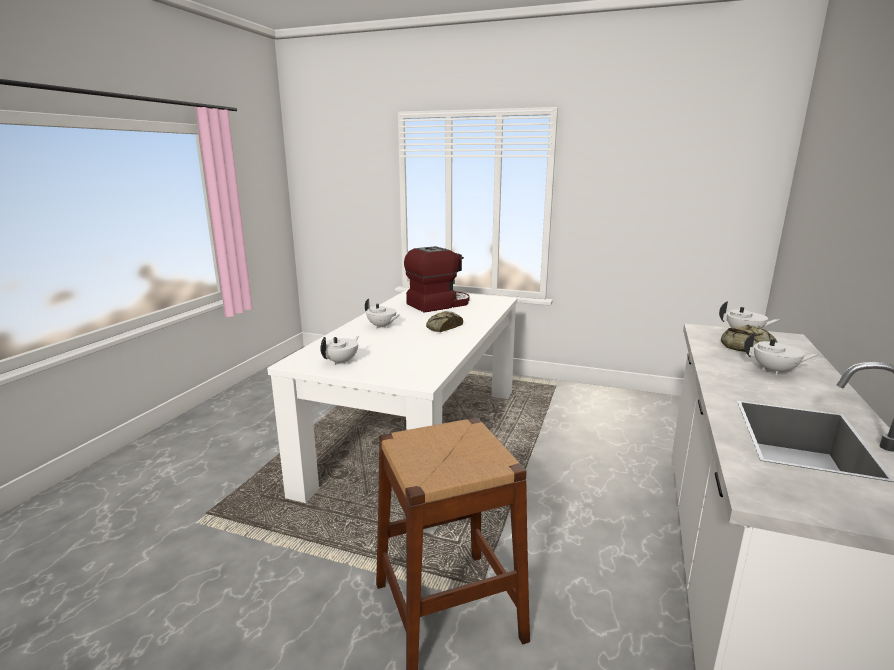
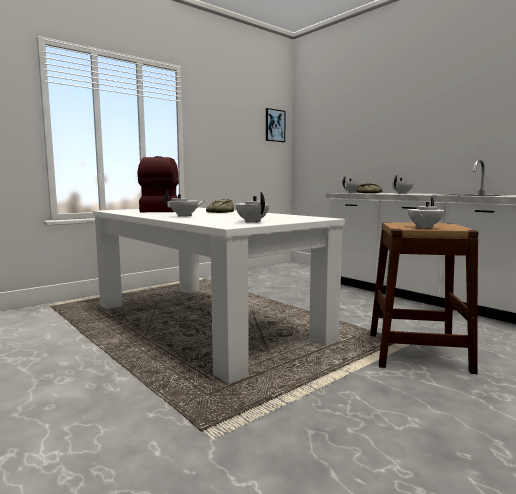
camera: 60 degrees left, 10 degrees down
none -> picture [266,108,286,142]
none -> white teapot [408,197,444,228]

